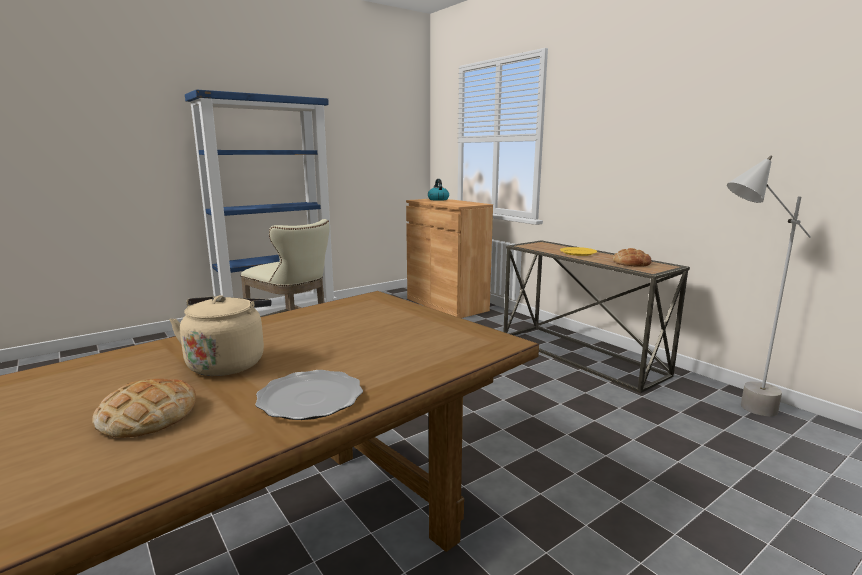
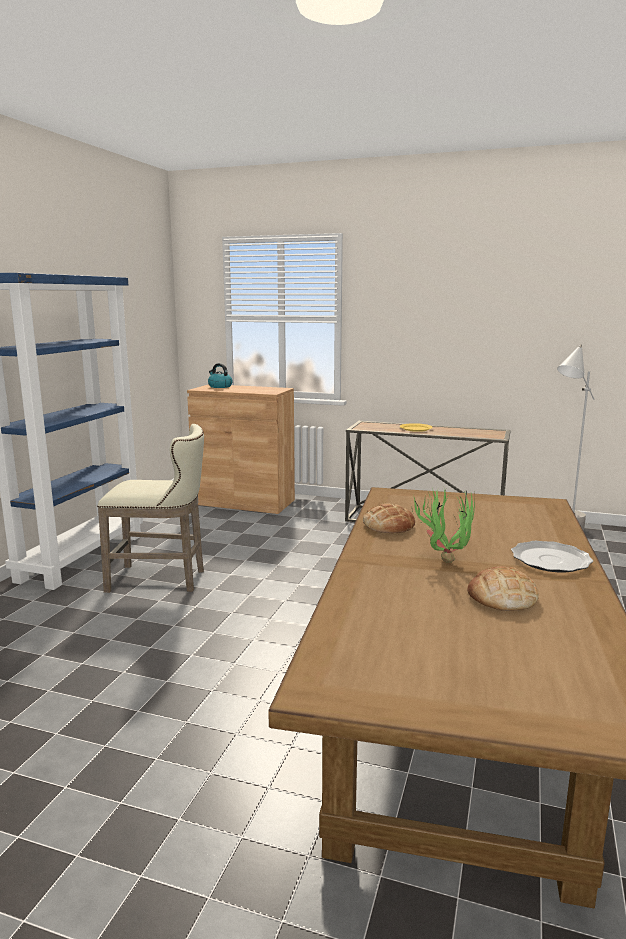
camera: 35 degrees left, 0 degrees up
beige kettle [170,295,272,376] -> potted plant [412,487,475,563]
bread [613,248,652,267] -> bread moved to [363,503,415,533]

